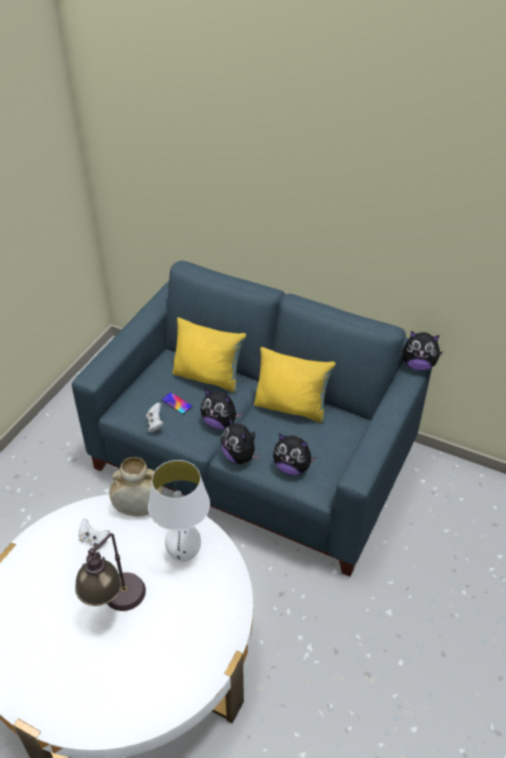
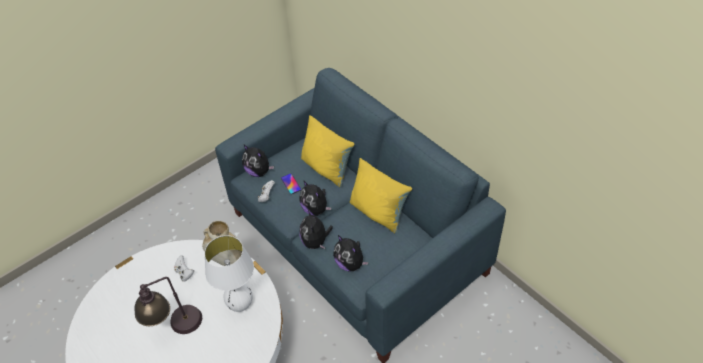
camera: 25 degrees right, 5 degrees up
plush toy [402,331,443,371] -> plush toy moved to [242,145,274,177]

